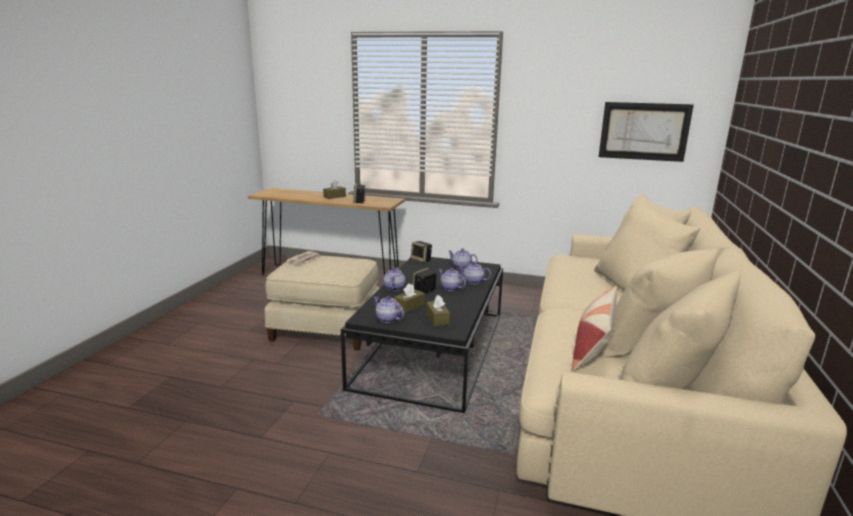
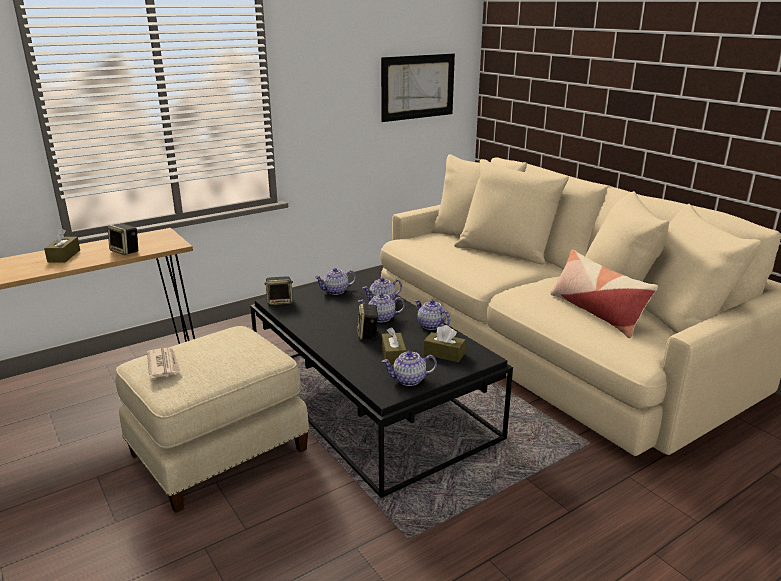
camera: 50 degrees left, 5 degrees up
teapot [384,267,406,291] -> teapot moved to [415,300,450,330]

